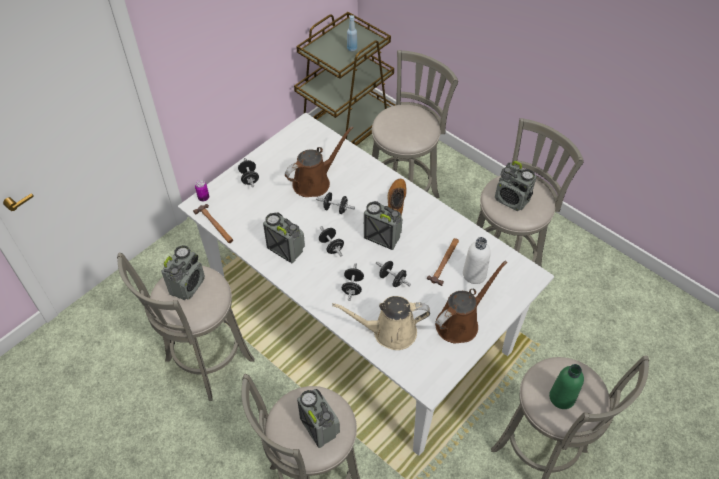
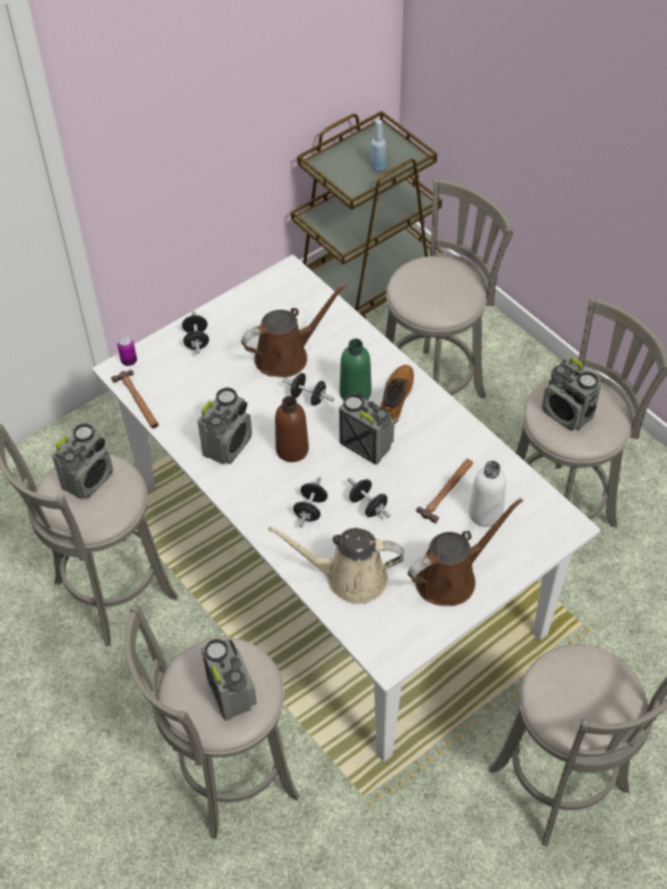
camera: 10 degrees right, 0 degrees up
radio [263,212,305,263] -> radio turned 75 degrees clockwise [197,388,252,464]
black dumbbell [319,226,344,257] -> brown bottle [275,396,309,462]
green bottle [549,364,584,409] -> green bottle moved to [340,339,372,400]

